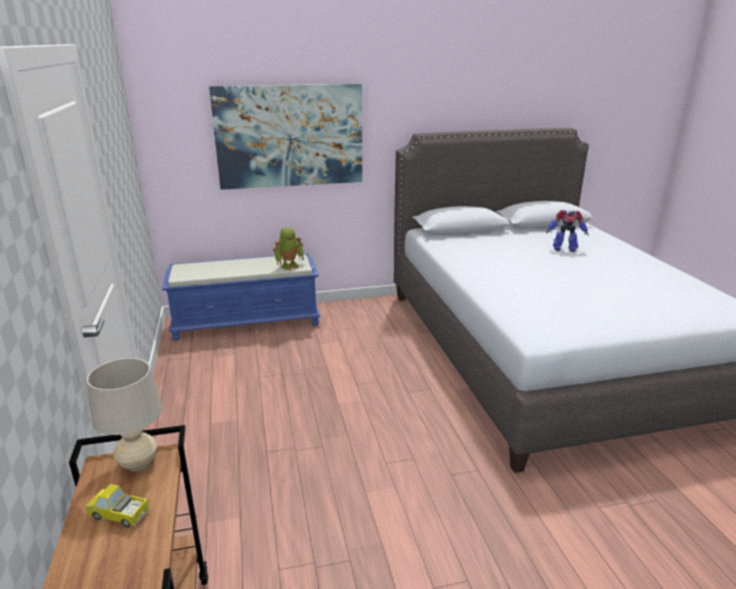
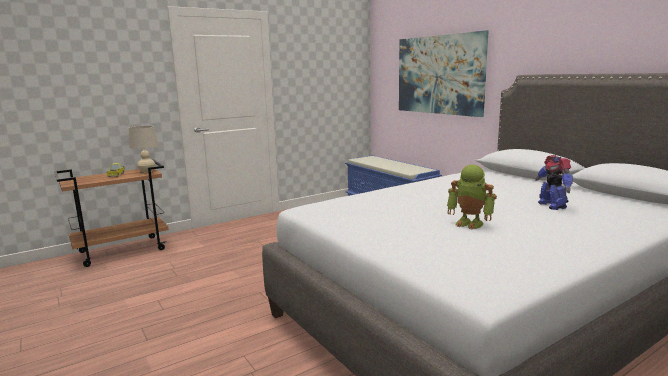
camera: 70 degrees right, 10 degrees down
toy robot [273,227,304,270] -> toy robot moved to [447,164,497,229]

